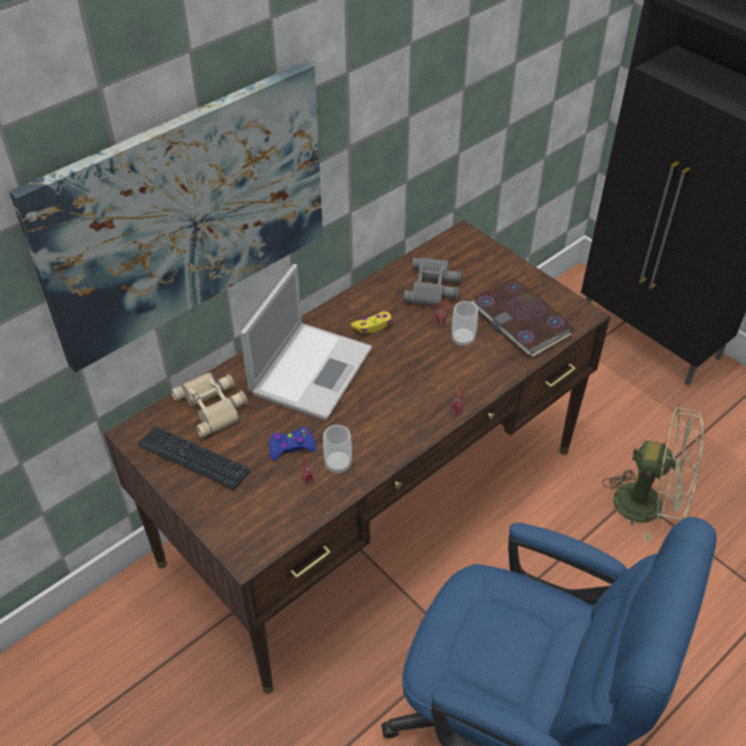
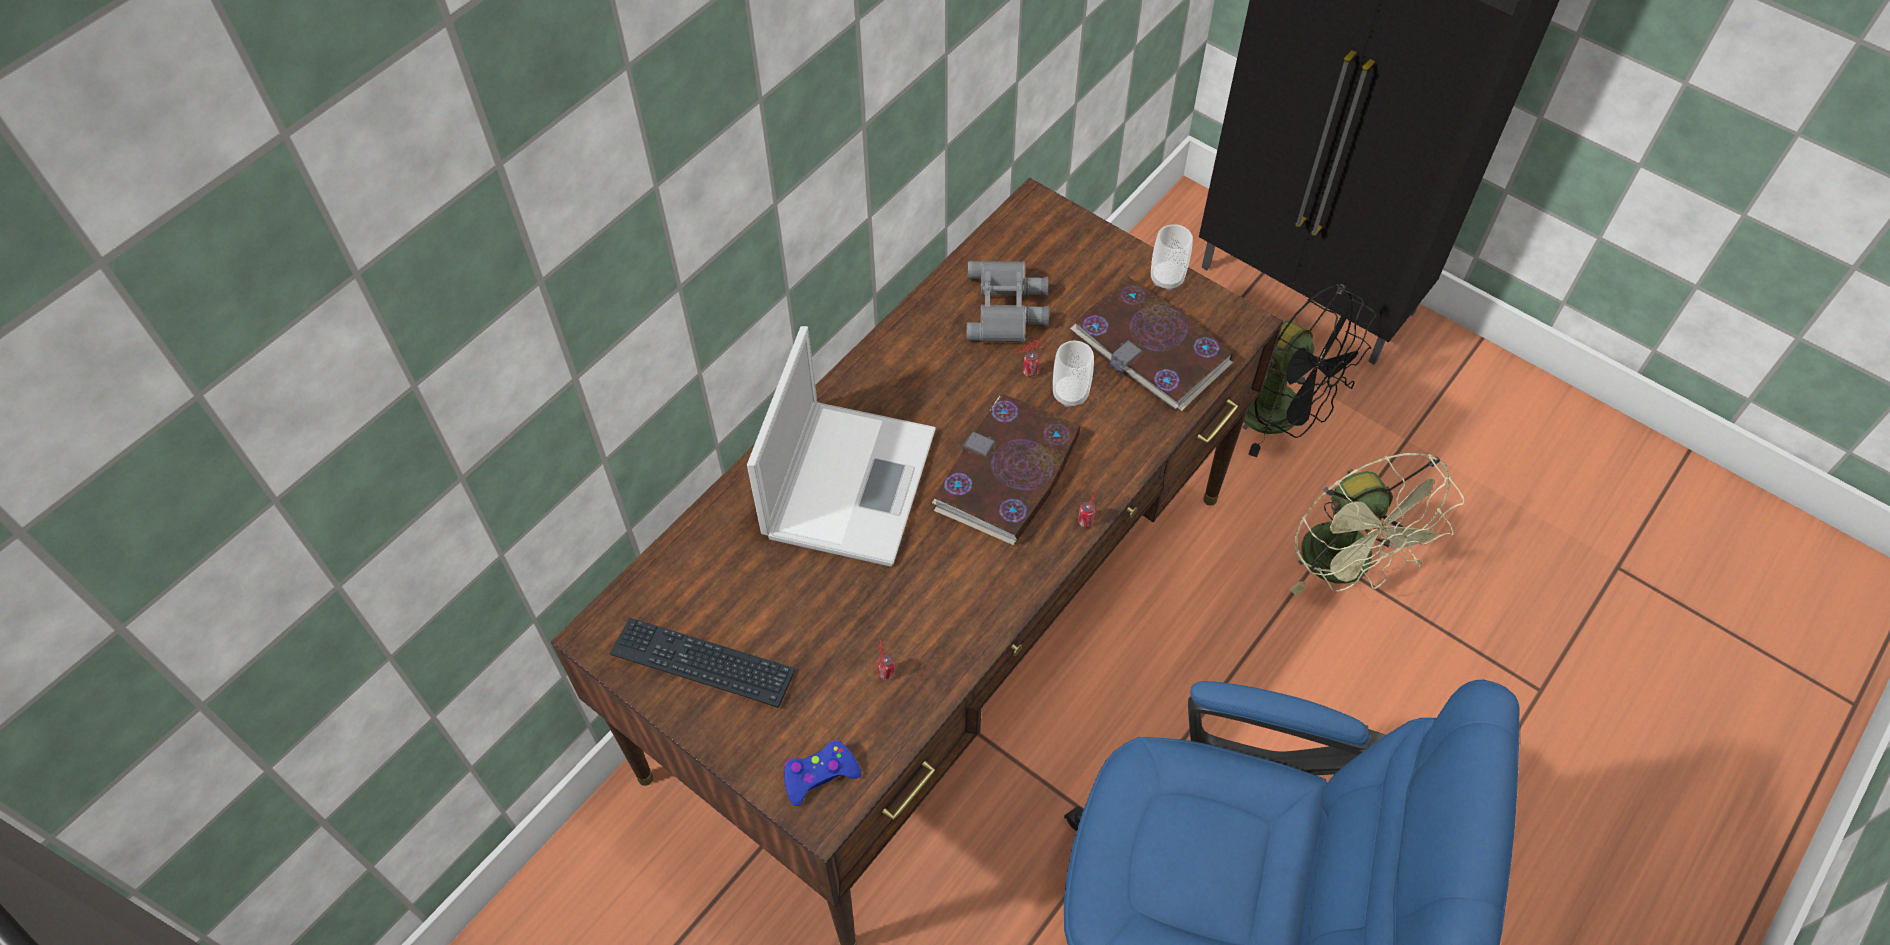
camera: 10 degrees left, 10 degrees up
picture [9,61,323,373] -> none
beige binoculars [171,372,248,438] -> none
blue game controller [269,427,316,461] -> blue game controller moved to [784,740,861,806]
cup [323,425,352,474] -> cup moved to [1151,224,1193,291]
yellow game controller [350,312,392,334] -> none
green fan [602,405,703,542] -> green fan turned 60 degrees clockwise [1290,453,1465,596]
none -> book [932,394,1080,545]
none -> black fan [1242,284,1376,457]

